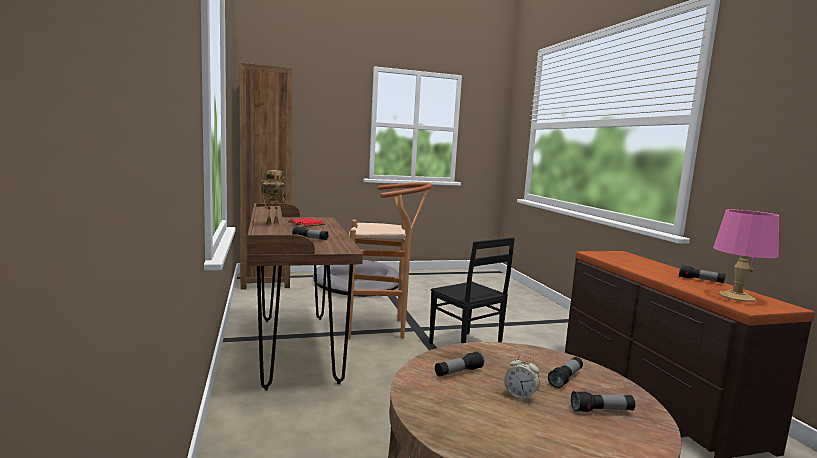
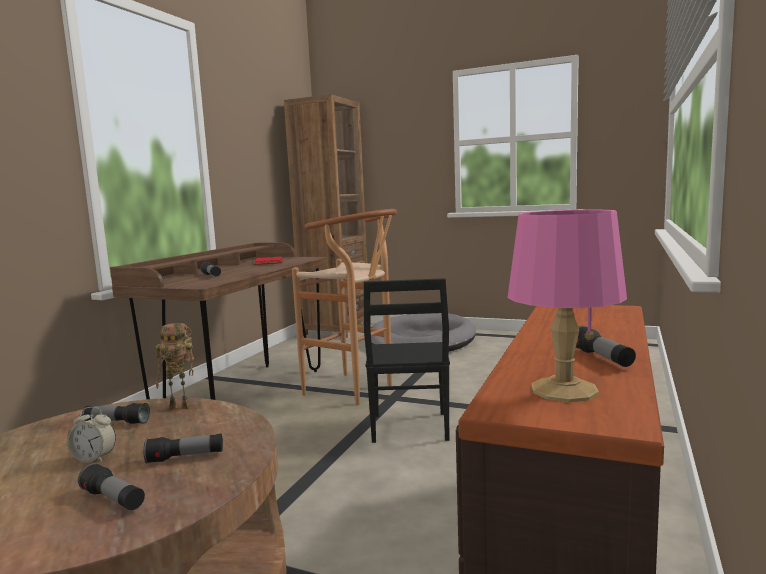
camera: 40 degrees right, 0 degrees up
toy robot [261,170,285,225] -> toy robot moved to [156,323,194,410]
alarm clock [504,355,540,402] -> alarm clock turned 60 degrees counterclockwise [67,407,116,463]

